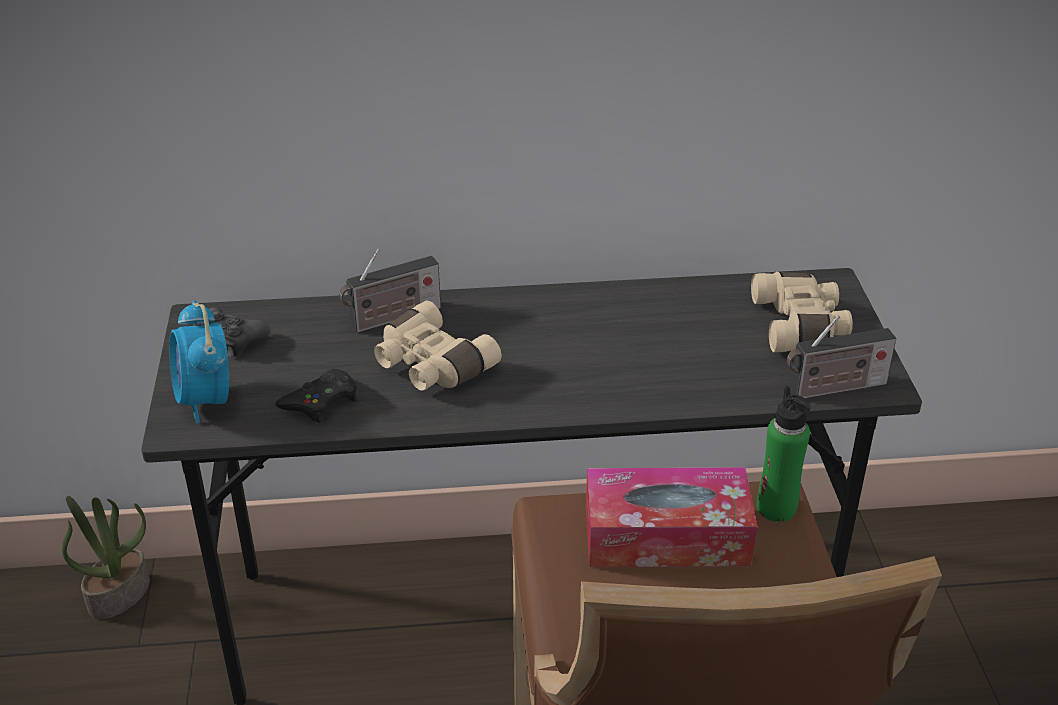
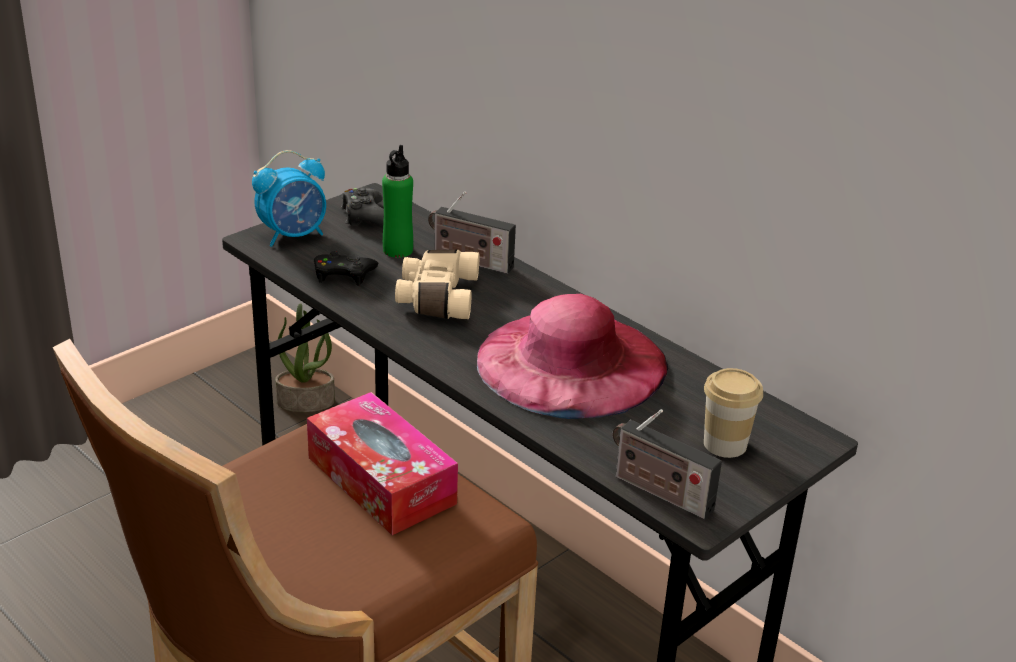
camera: 50 degrees right, 5 degrees down
alarm clock [169,300,229,423] -> alarm clock turned 150 degrees counterclockwise [252,150,326,247]
beige binoculars [751,272,853,352] -> cup [704,368,763,458]
green bottle [757,386,810,522] -> green bottle moved to [382,145,413,258]
none -> pink hat [477,294,668,419]

